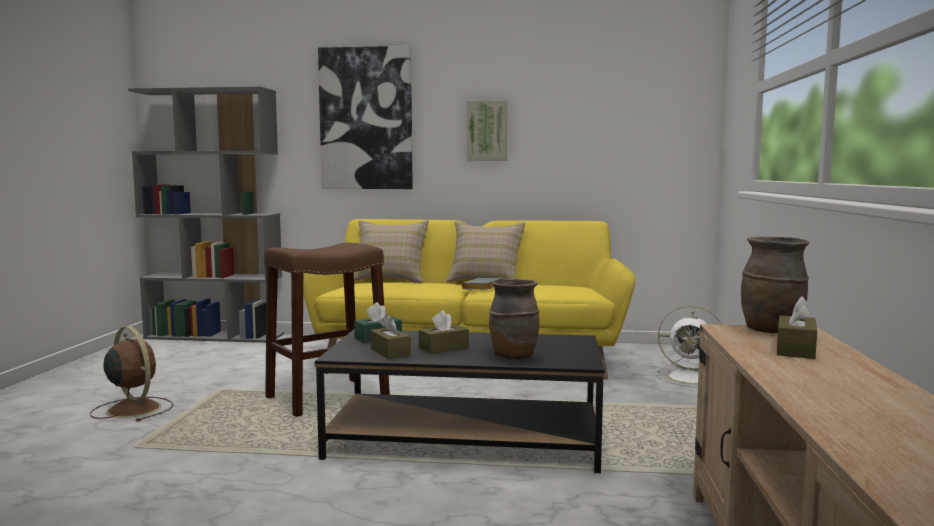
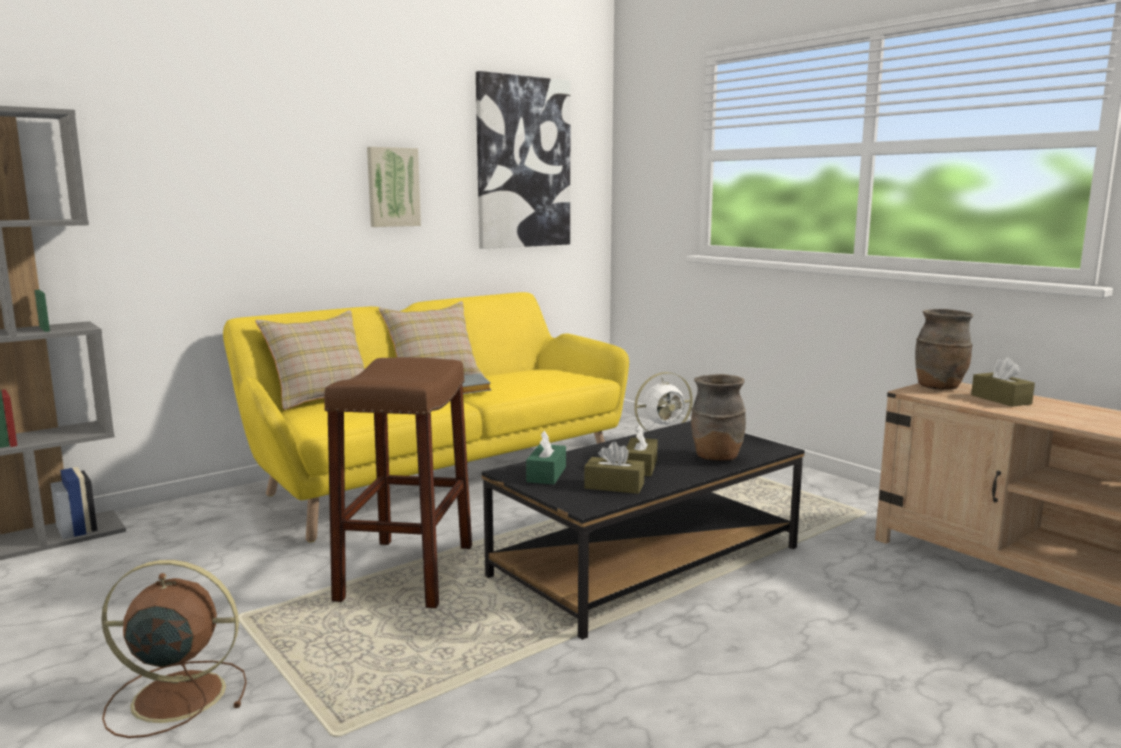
camera: 45 degrees left, 5 degrees up
picture [318,46,413,189] -> picture moved to [476,71,571,249]

